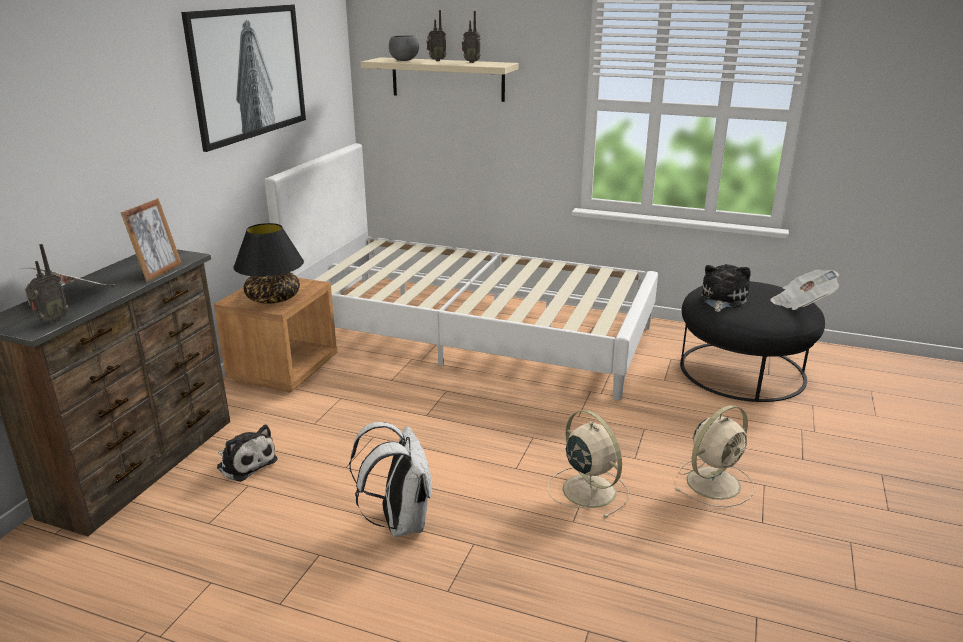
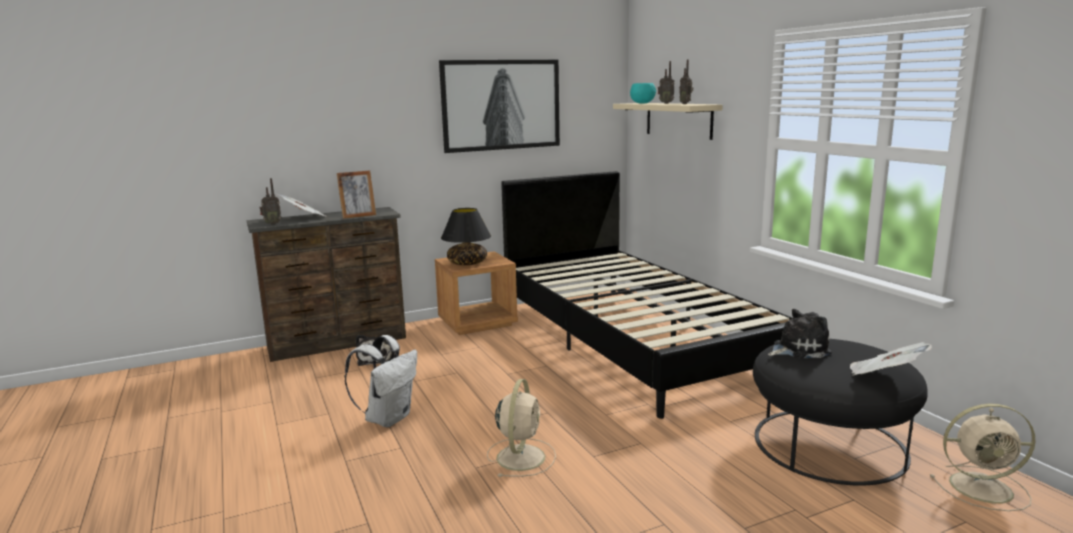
camera: 45 degrees right, 10 degrees down
white bed [265,143,658,400] -> black bed [501,171,793,419]
grey bowl [389,35,419,61] -> turquoise bowl [630,83,656,104]
beige fan [676,405,755,507] -> beige fan moved to [930,404,1036,511]

